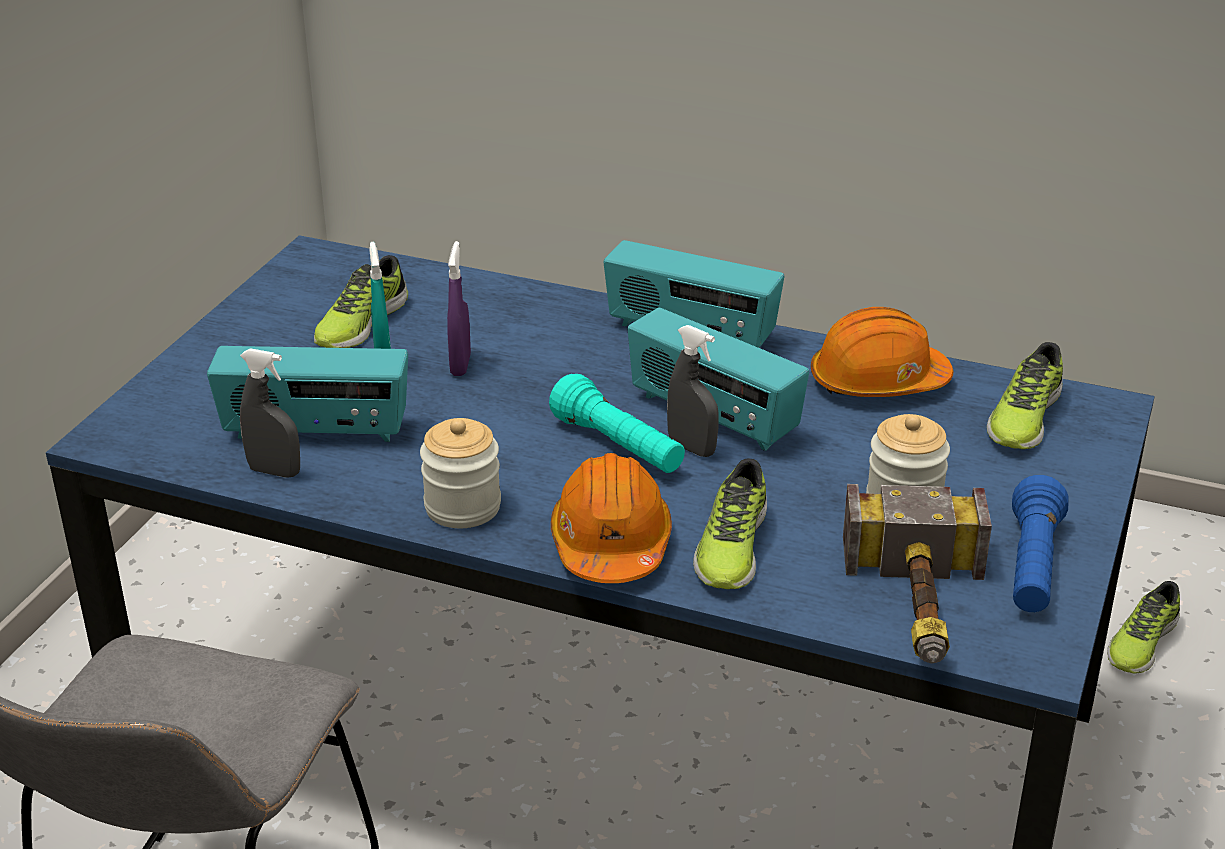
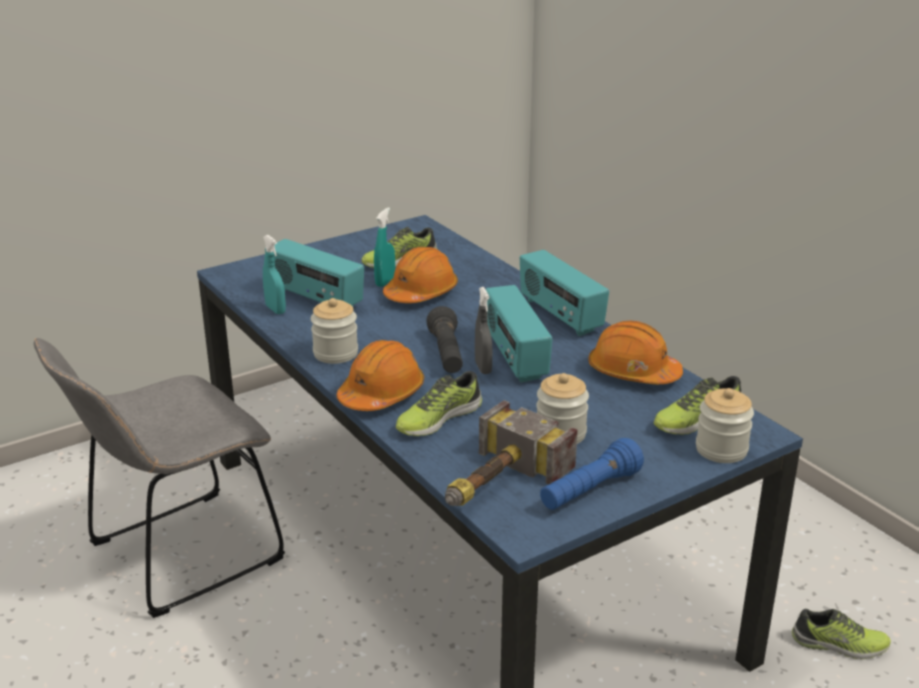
camera: 35 degrees right, 5 degrees down
grey spray bottle [240,348,300,478] -> turquoise spray bottle [263,235,286,314]
purple spray bottle [447,241,471,376] -> orange hard hat [383,247,458,303]
turquoise flashlight [549,374,685,473] -> black flashlight [426,306,463,373]
shoe [1107,581,1180,674] -> shoe turned 150 degrees counterclockwise [792,609,891,659]
none -> jar [696,388,754,463]

